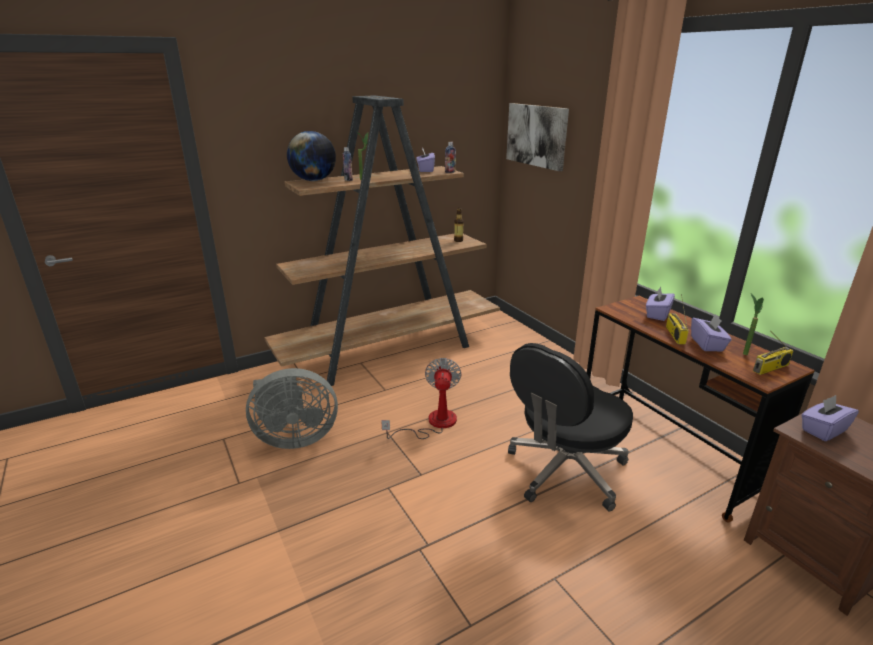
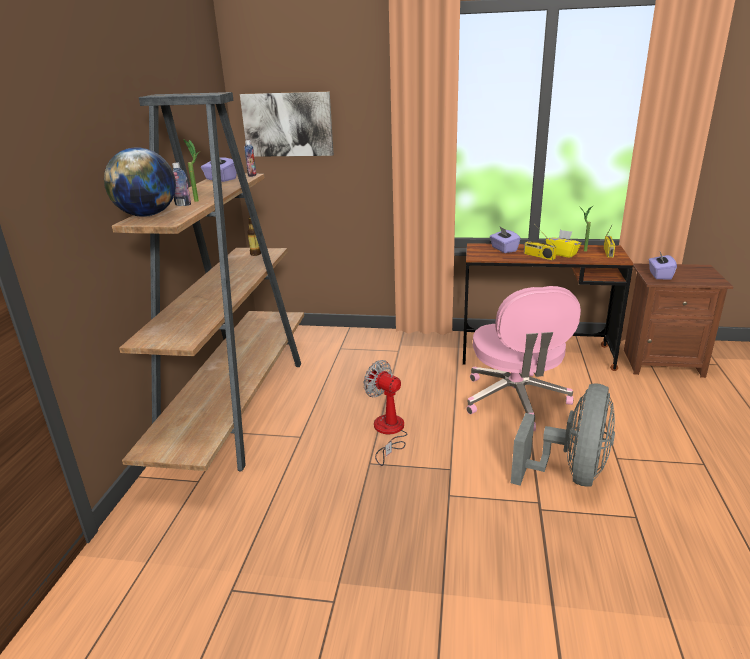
camera: 50 degrees left, 0 degrees up
grey fan [246,368,338,449] -> grey fan moved to [511,383,615,486]
black office chair [508,343,633,512] -> pink office chair [466,286,581,431]
purple tissue box [691,314,732,351] -> yellow tissue box [546,230,581,258]

